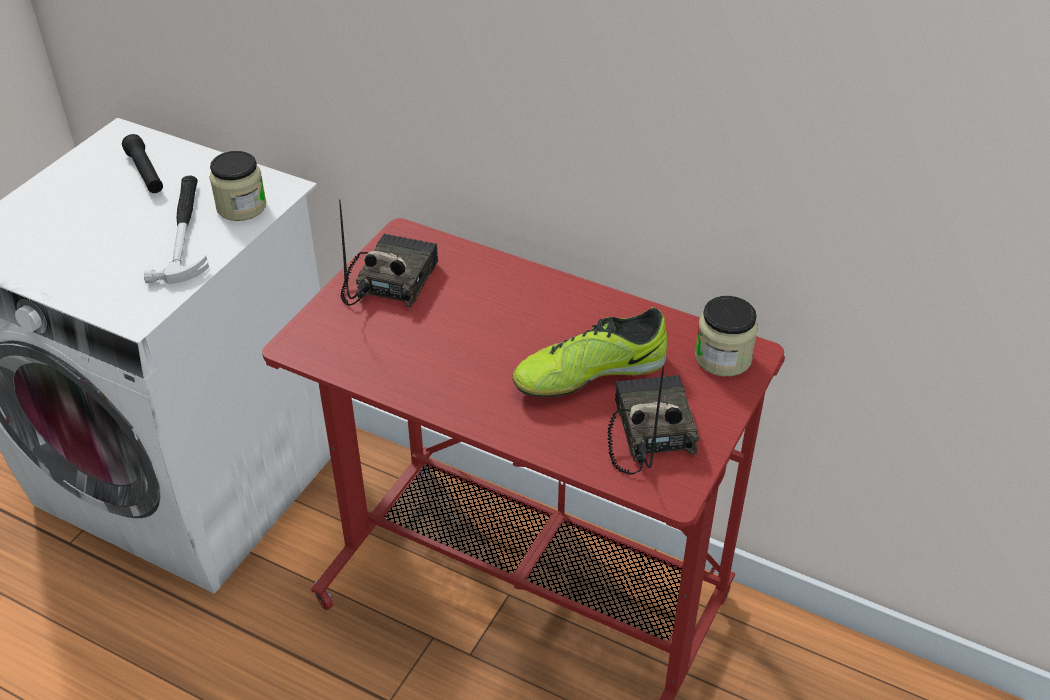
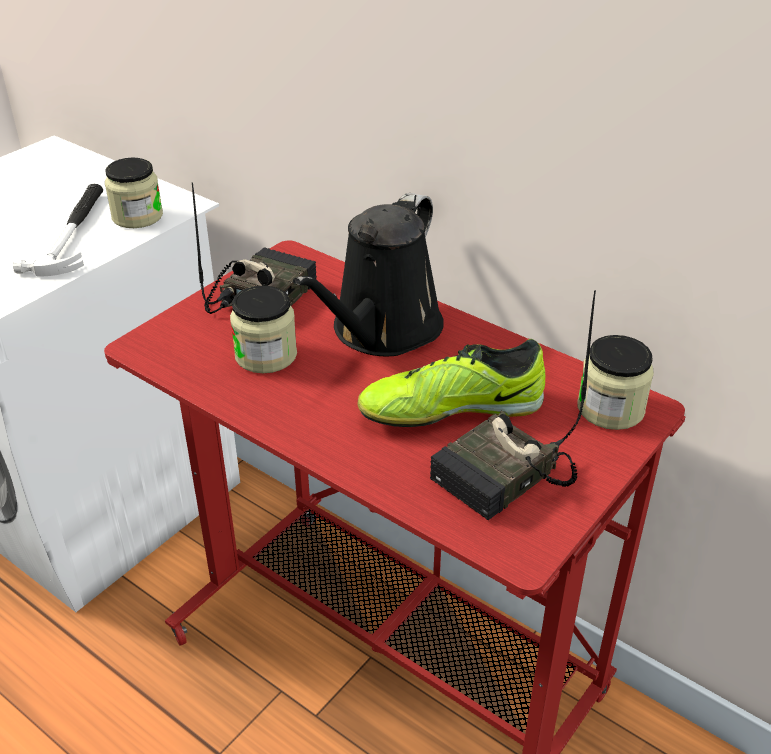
camera: 10 degrees right, 5 degrees down
black flashlight [122,134,163,193] -> none
radio [607,366,699,475] -> radio turned 135 degrees counterclockwise [430,290,596,520]
none -> jar [230,286,297,373]
none -> black watering can [293,193,444,356]

